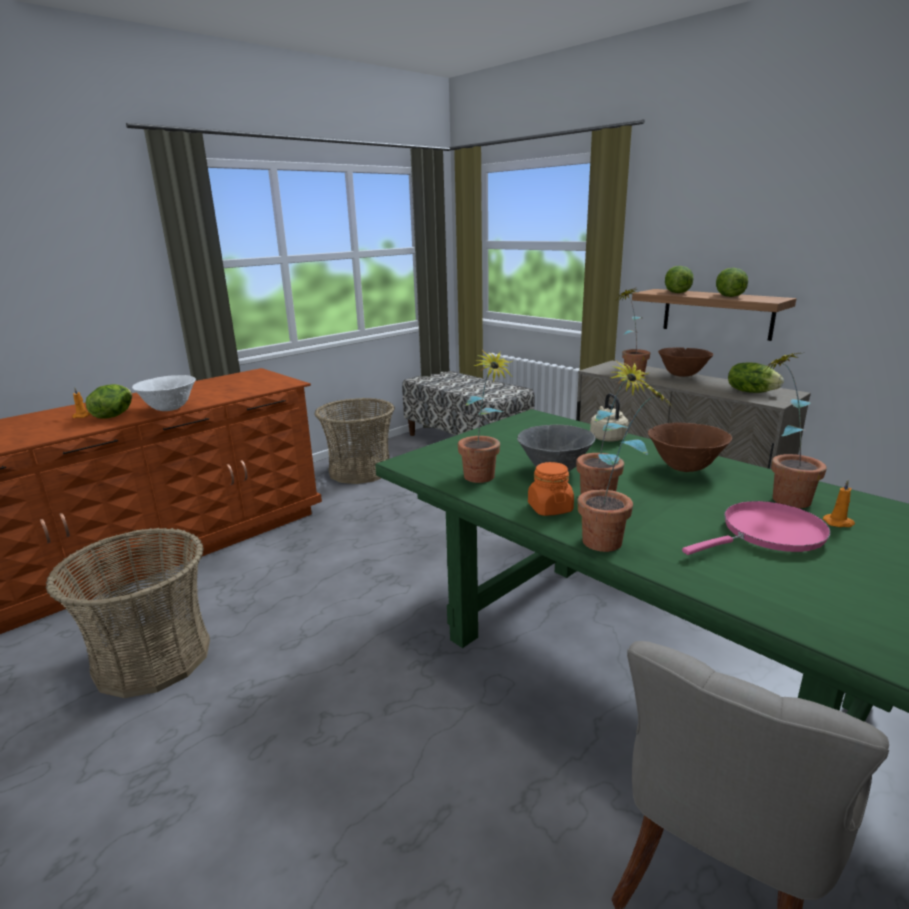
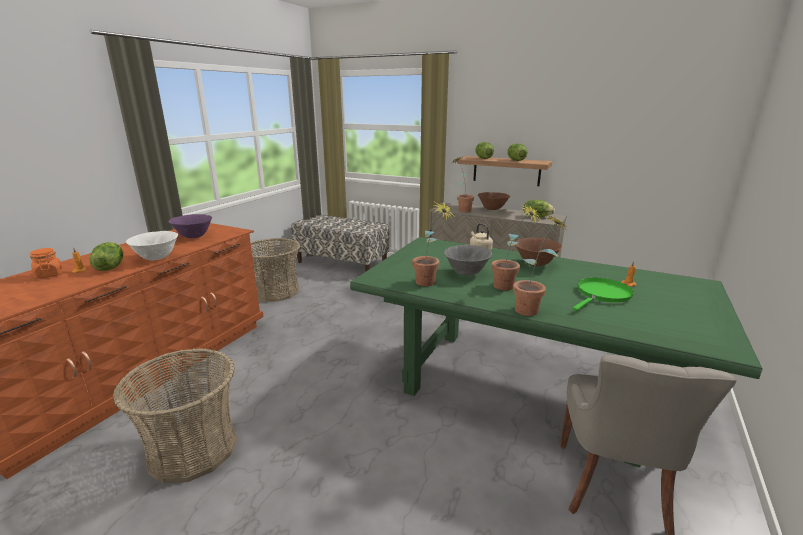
camera: 20 degrees left, 0 degrees up
orange jar [528,462,574,516] -> orange jar moved to [30,248,62,279]
pink frying pan [682,501,831,555] -> green frying pan [573,278,634,311]
potted plant [761,352,827,508] -> none
none -> purple bowl [168,214,212,238]

